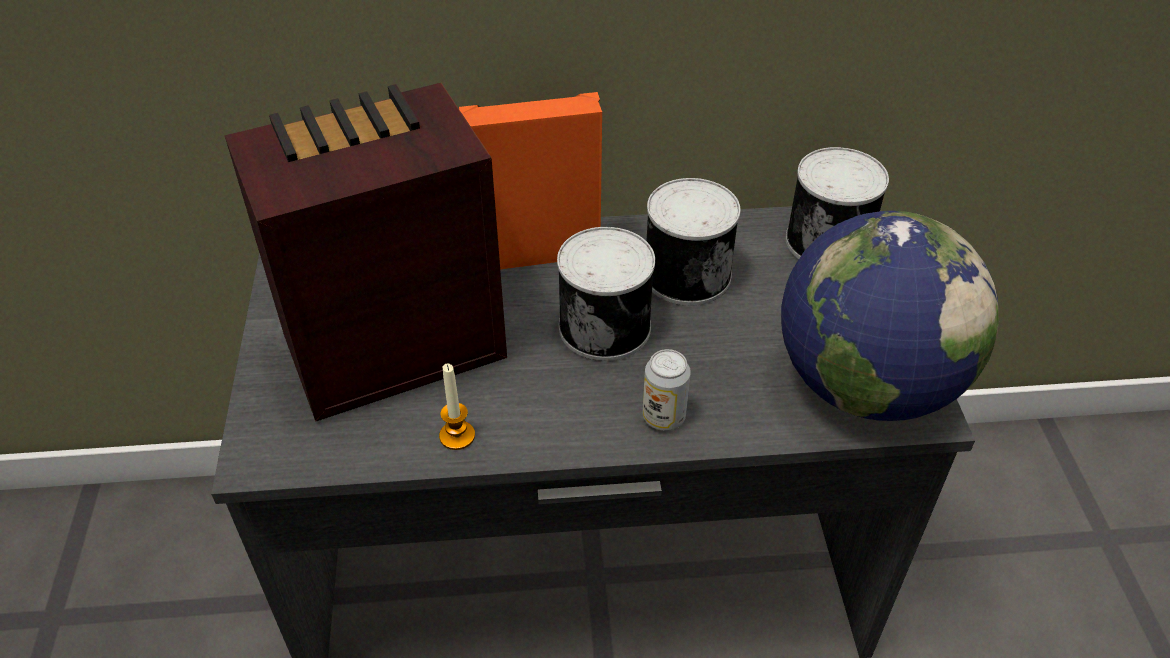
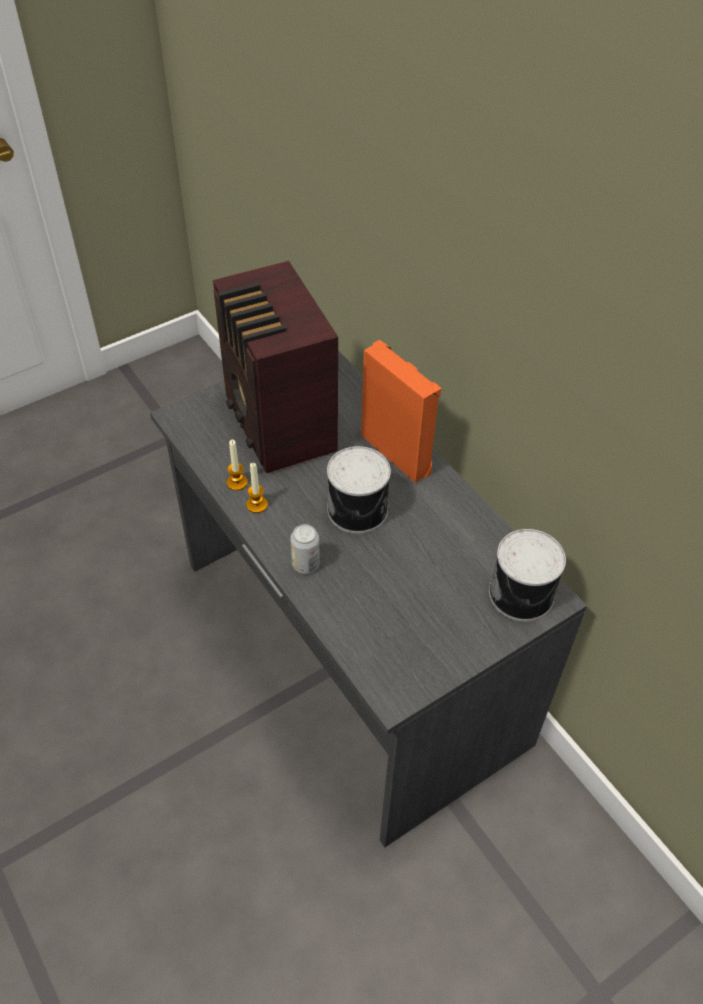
camera: 60 degrees right, 5 degrees up
radio [225,83,507,422] -> radio turned 150 degrees counterclockwise [213,261,338,474]
can [647,178,740,306] -> none
globe [781,211,999,421] -> none
none -> candle [246,463,268,513]

